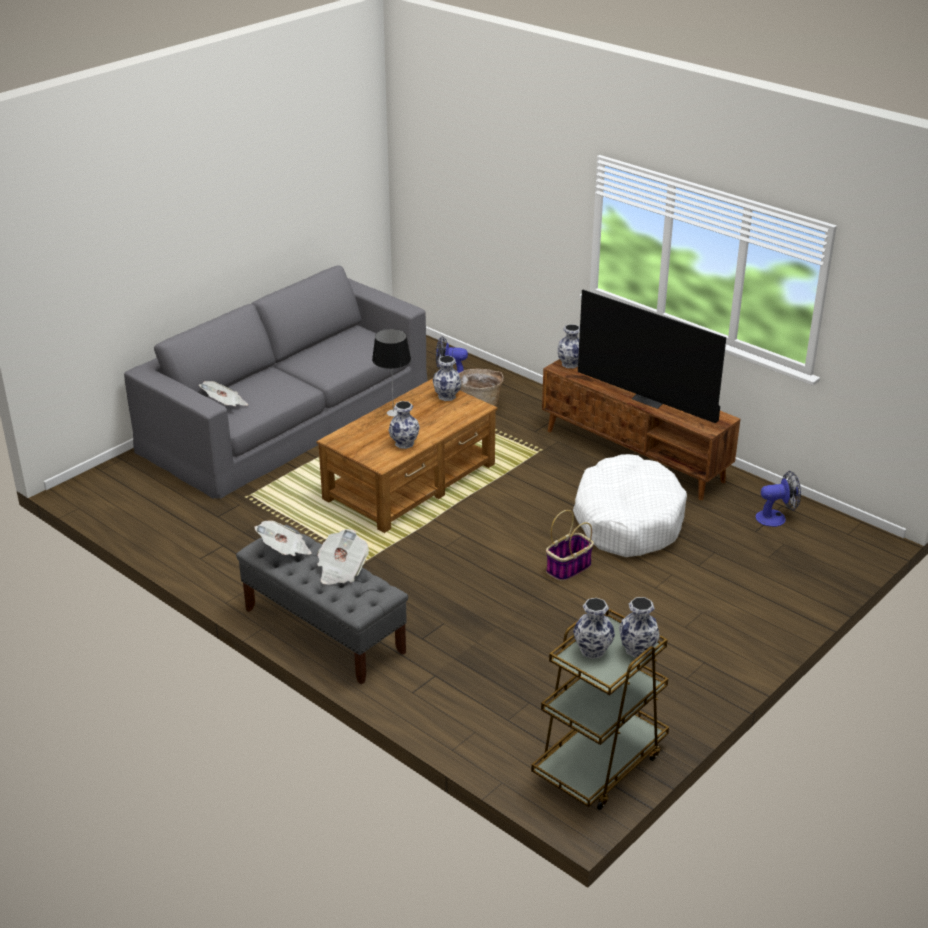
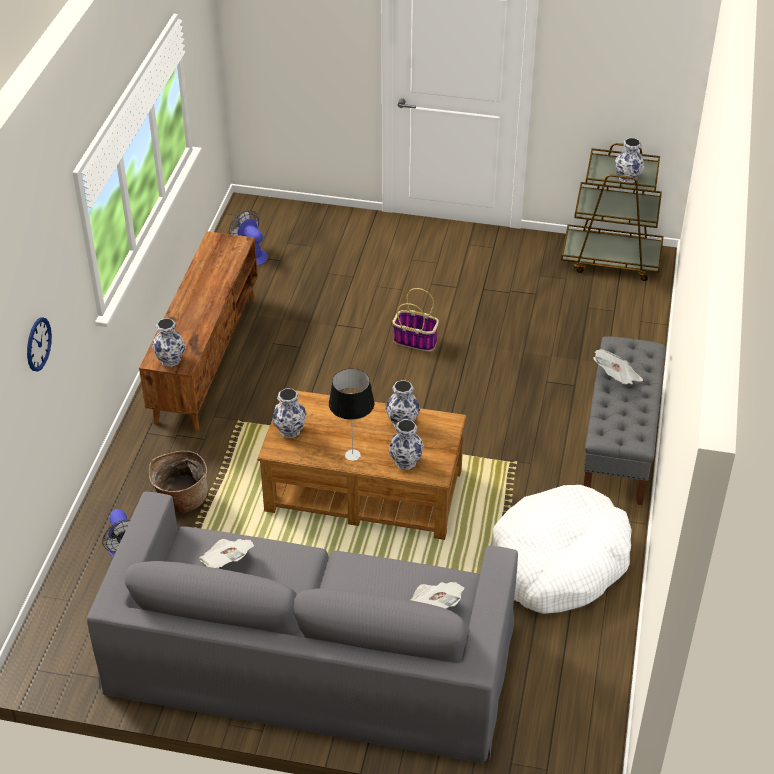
camera: 120 degrees left, 10 degrees up
newspaper [255,520,311,556] -> newspaper moved to [199,539,254,568]
white dog bed [573,454,687,557] -> white dog bed moved to [492,485,632,614]
television [578,290,726,423] -> none
vase [619,597,660,658] -> vase moved to [389,419,424,470]
none -> wall clock [27,317,52,372]

